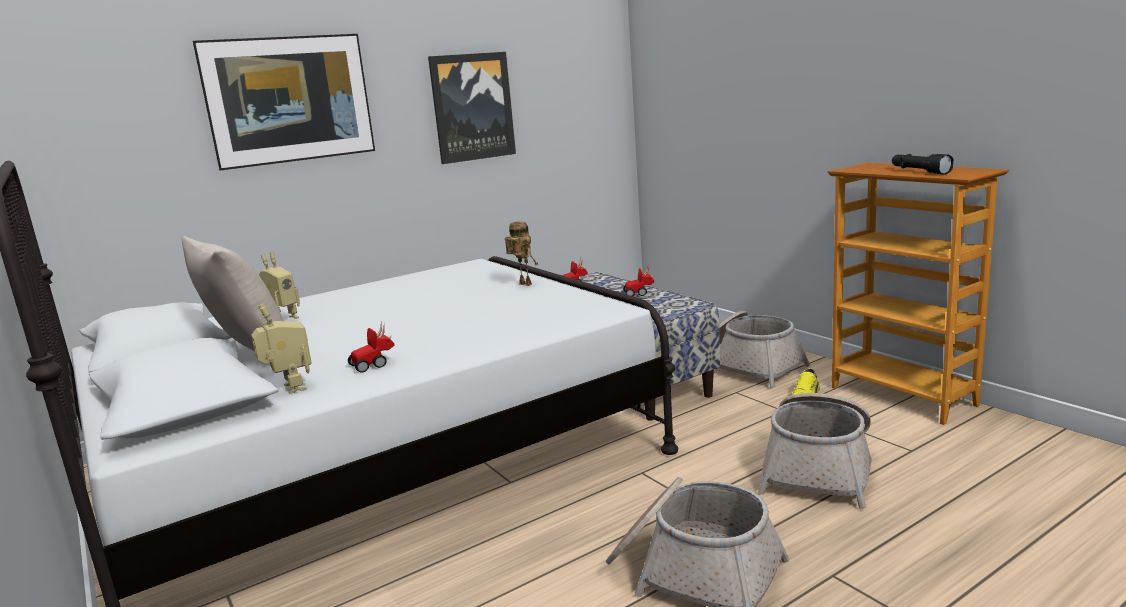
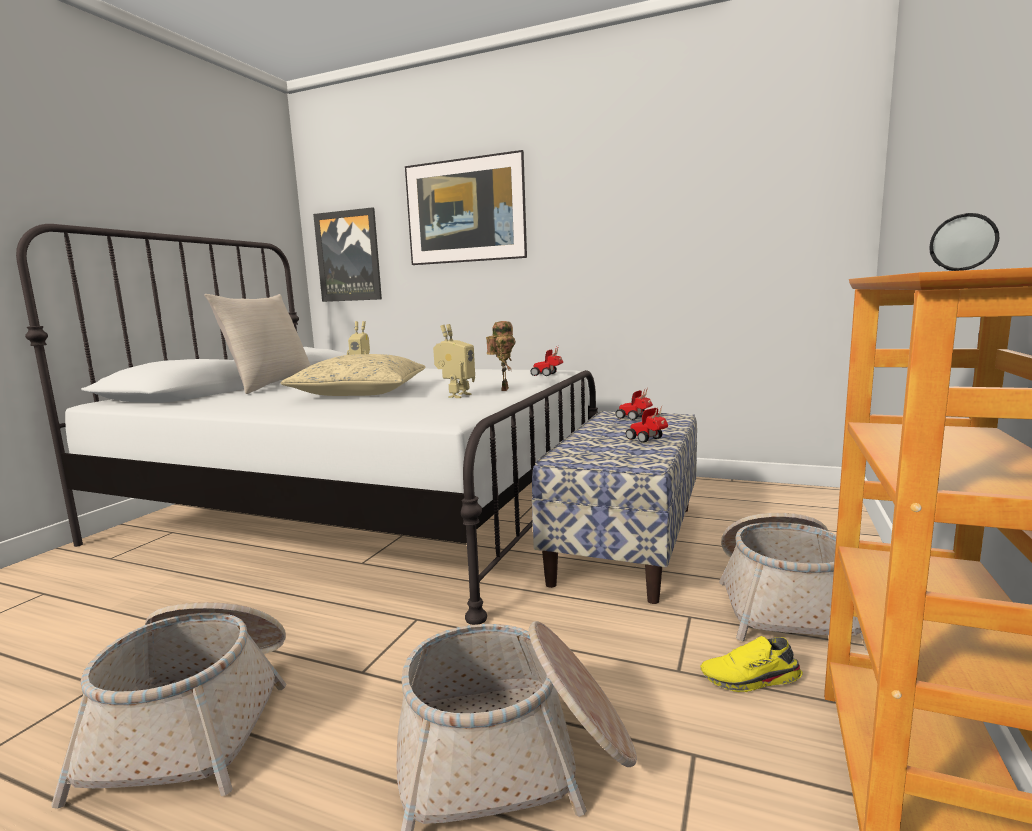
camera: 55 degrees right, 5 degrees down
toy robot [251,304,312,394] -> toy robot moved to [433,324,475,398]
toy car [348,322,394,372] -> toy car moved to [530,346,563,376]
picture [428,52,516,164] -> picture moved to [313,207,382,302]
none -> beige pillow [281,354,425,396]

